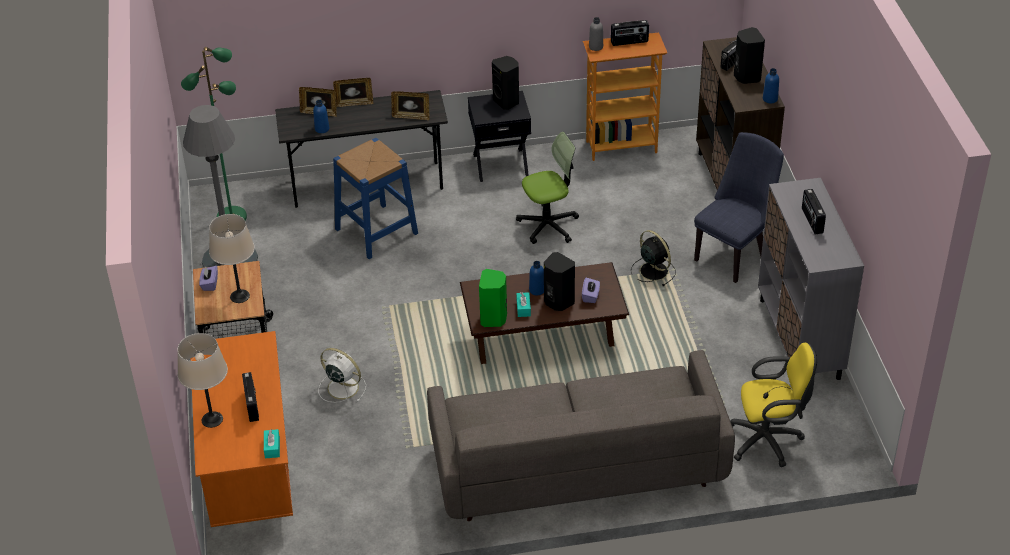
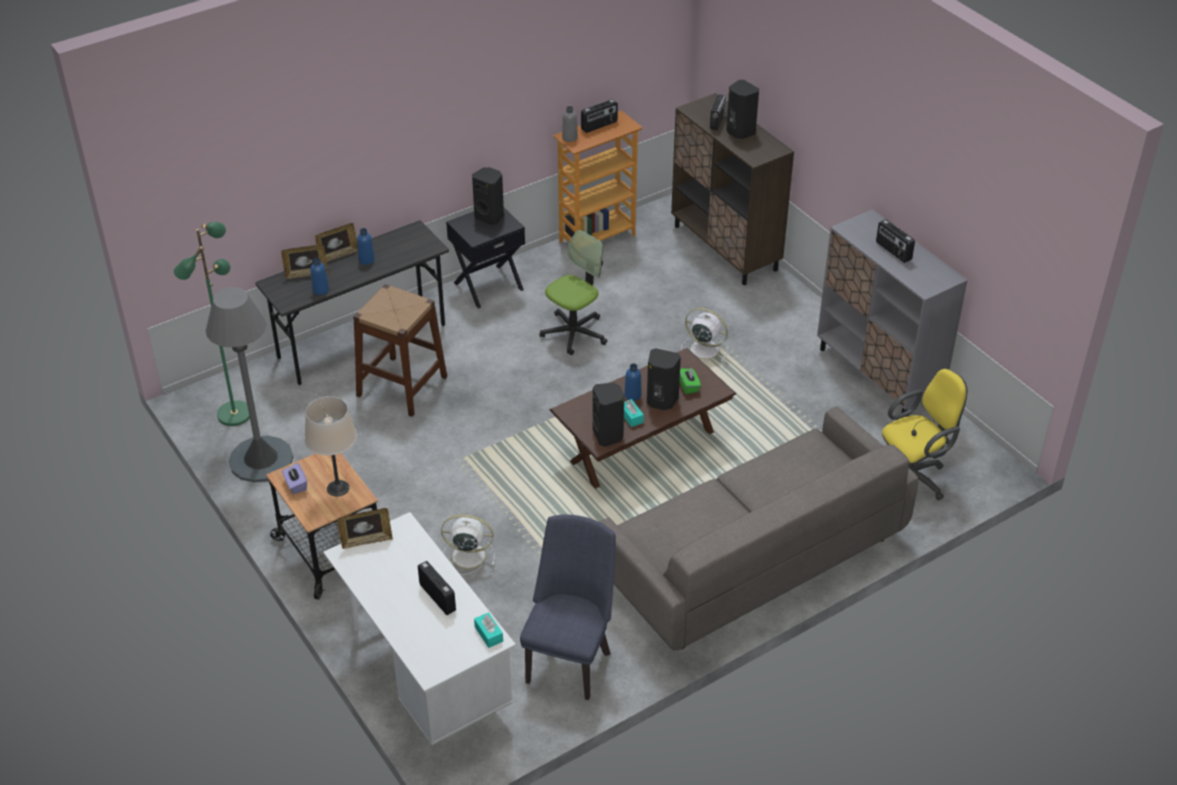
camera: 25 degrees left, 0 degrees up
beige table lamp [177,333,228,428] -> none
orange desk [191,331,293,527] -> white desk [323,512,516,745]
blue stool [333,138,418,259] -> brown stool [353,284,447,417]
picture frame [391,91,430,120] -> picture frame moved to [337,508,393,549]
green speaker [479,269,507,327] -> black speaker [593,383,624,447]
purple tissue box [582,278,600,303] -> green tissue box [680,368,701,394]
black fan [631,230,676,286] -> white fan [681,308,728,362]
blue chair [694,132,784,283] -> blue chair moved to [520,514,616,700]
blue bottle [763,68,779,103] -> blue bottle moved to [357,228,375,265]

